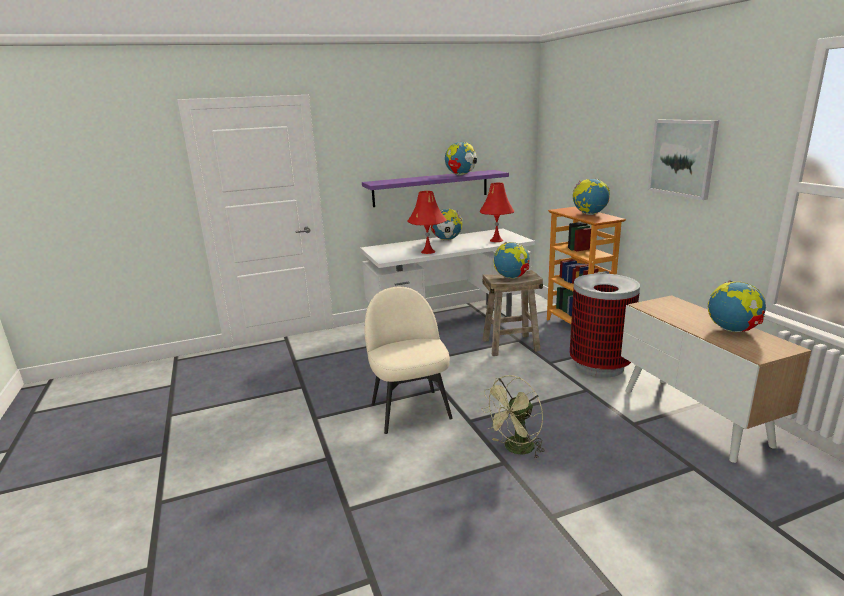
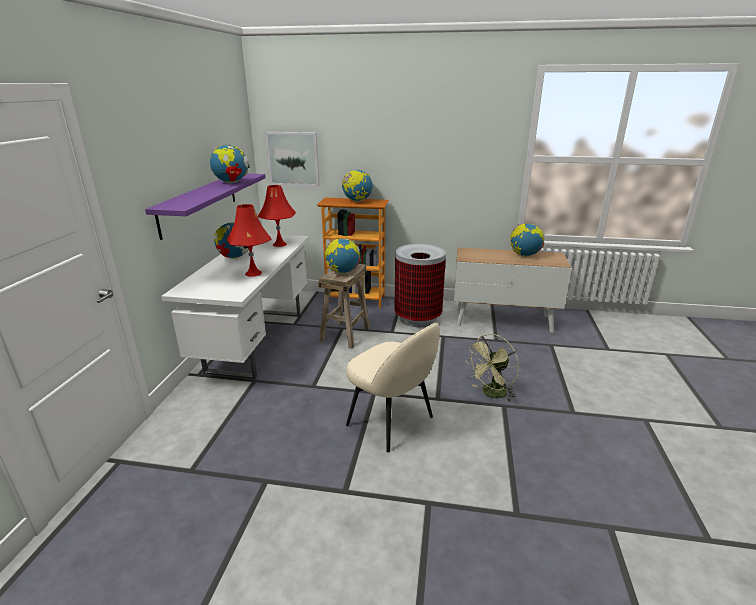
camera: 60 degrees left, 5 degrees up
beige chair [364,287,453,434] -> beige chair turned 150 degrees counterclockwise [346,322,440,452]
green fan [481,375,545,458] -> green fan turned 60 degrees clockwise [466,334,519,403]
picture [648,120,719,200] -> picture moved to [265,132,320,186]

